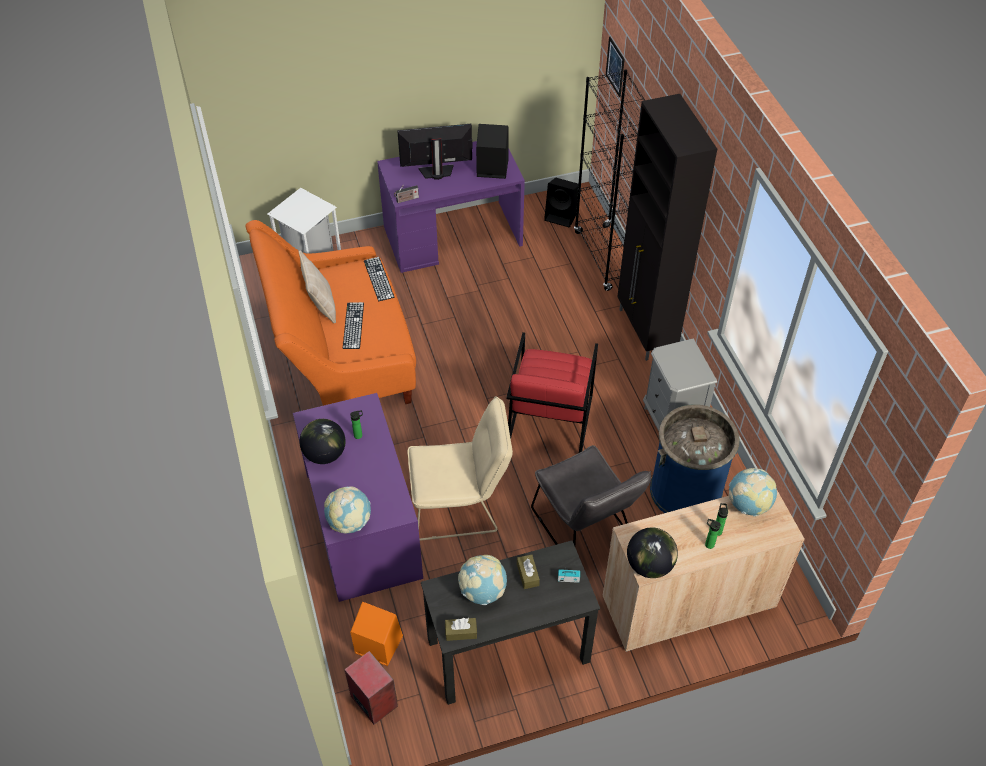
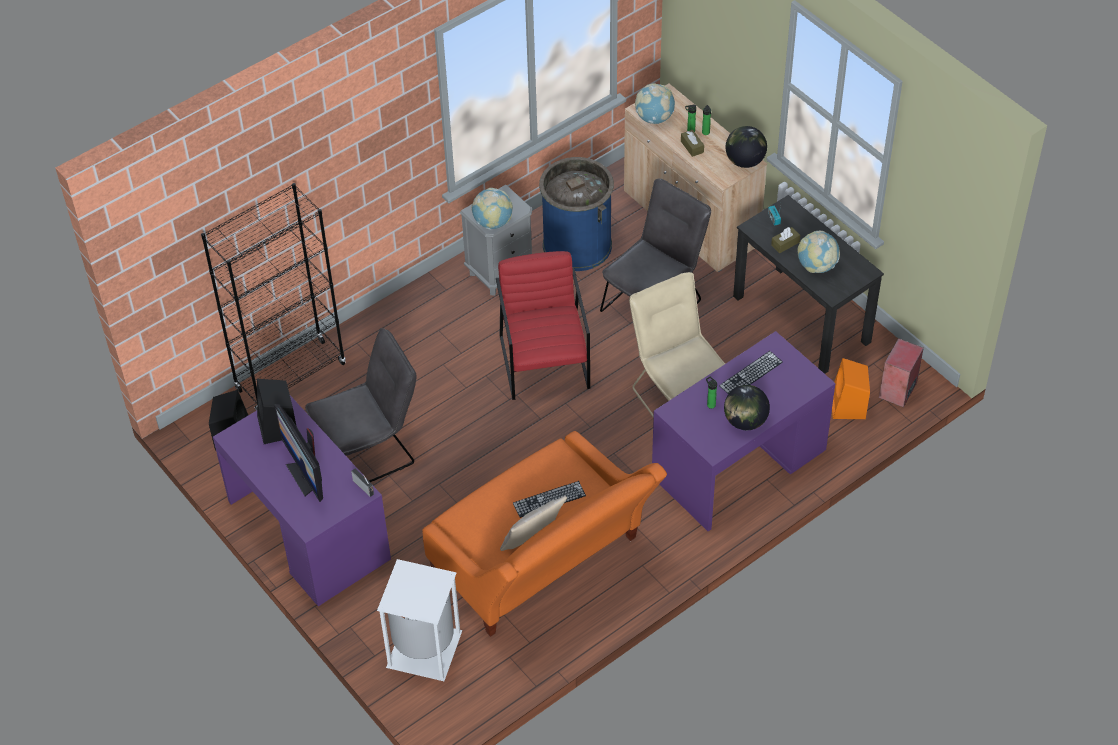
camera: 110 degrees left, 0 degrees up
globe [324,486,371,533] -> globe moved to [471,188,513,230]
keyboard [364,257,395,301] -> keyboard moved to [719,351,783,394]
brown tissue box [445,618,477,641] -> brown tissue box moved to [681,130,704,157]
red armchair [506,332,598,453] -> red armchair turned 90 degrees counterclockwise [496,251,590,400]
picture [606,37,625,97] -> none
black cabinet [617,94,717,361] -> none
none -> grey chair [305,328,417,482]

